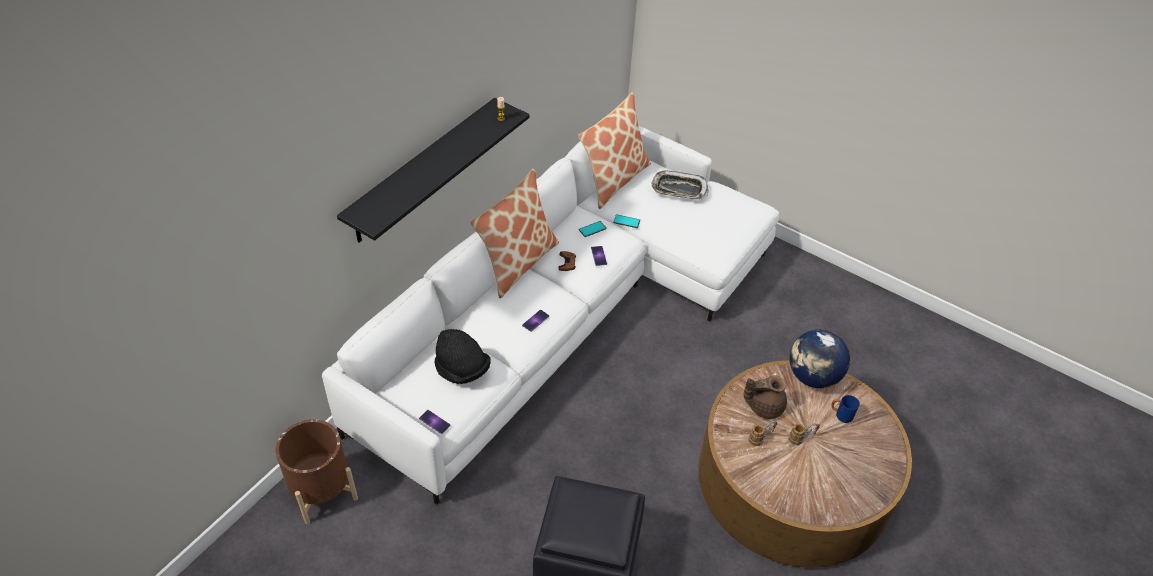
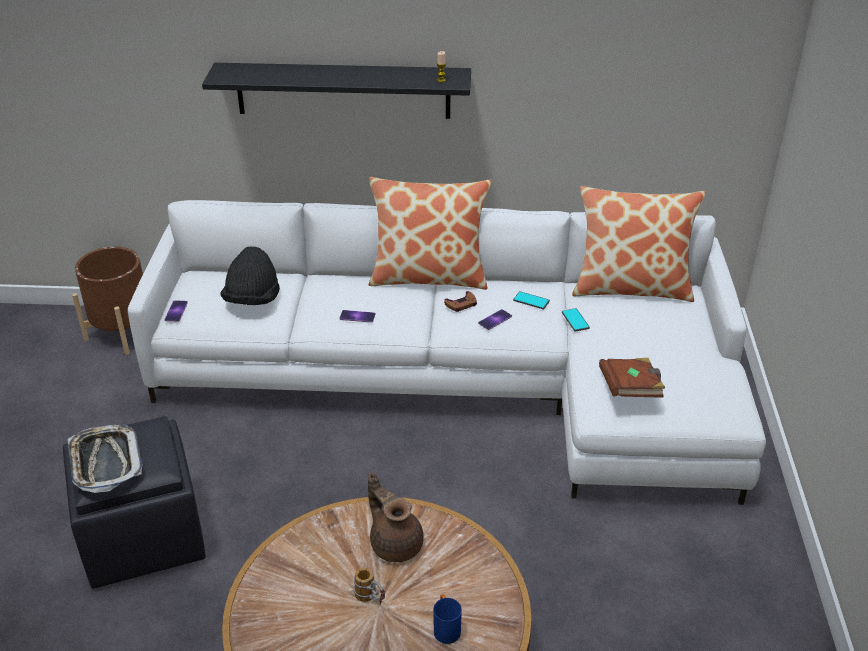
camera: 60 degrees right, 10 degrees down
tray [651,171,708,200] -> tray moved to [68,425,142,493]
mug [748,421,777,446] -> none
globe [789,329,850,388] -> none
none -> brown book [599,358,665,398]

